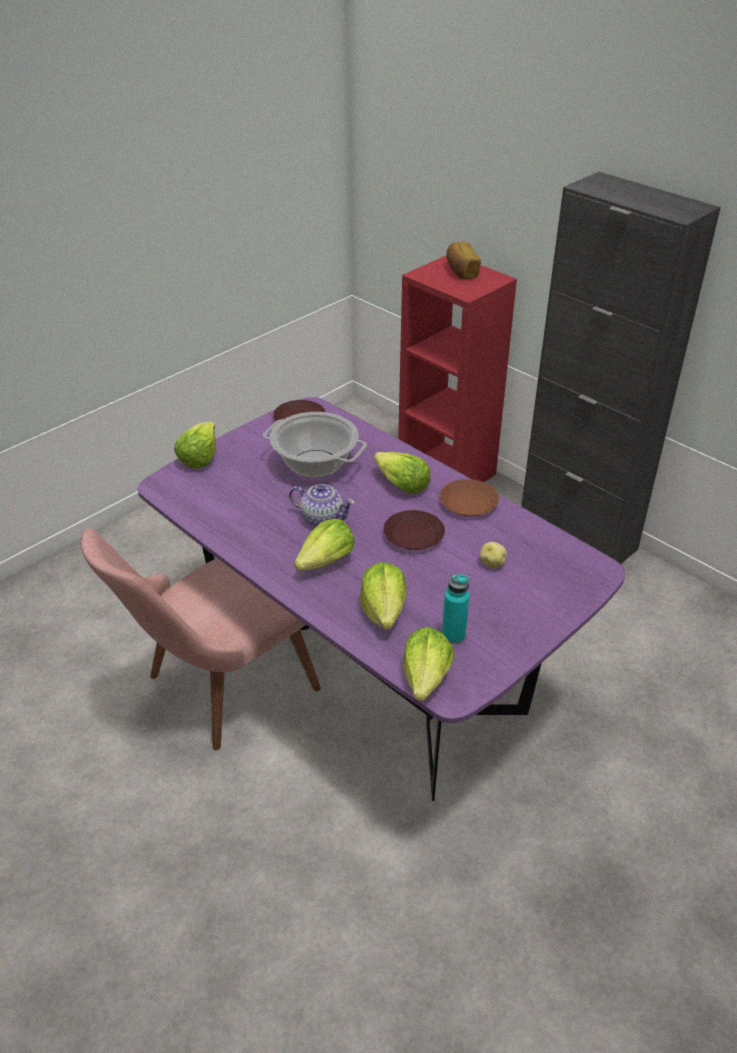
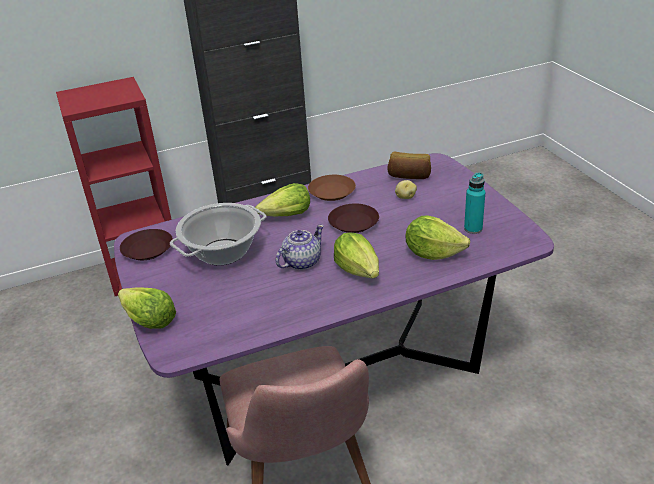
camera: 65 degrees left, 5 degrees down
lettuce [403,627,454,701] -> none
bread [446,242,481,279] -> bread moved to [387,152,431,179]

